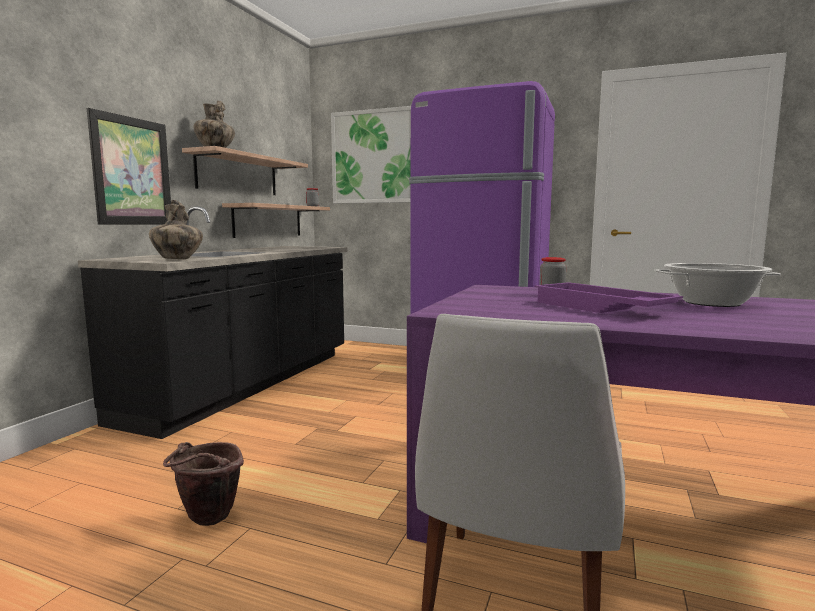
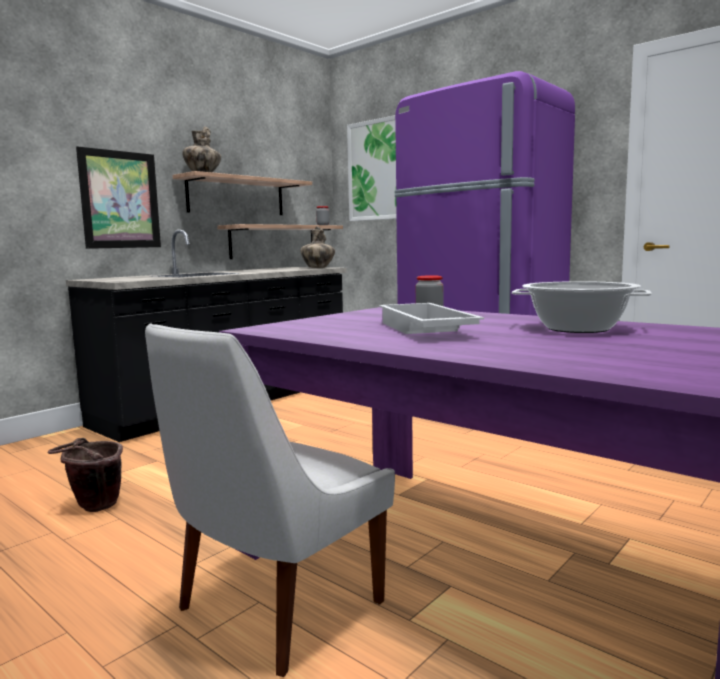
camera: 20 degrees right, 0 degrees up
vase [149,200,203,259] -> vase moved to [301,226,335,268]
purple tray [534,282,683,313] -> white tray [379,303,484,334]

